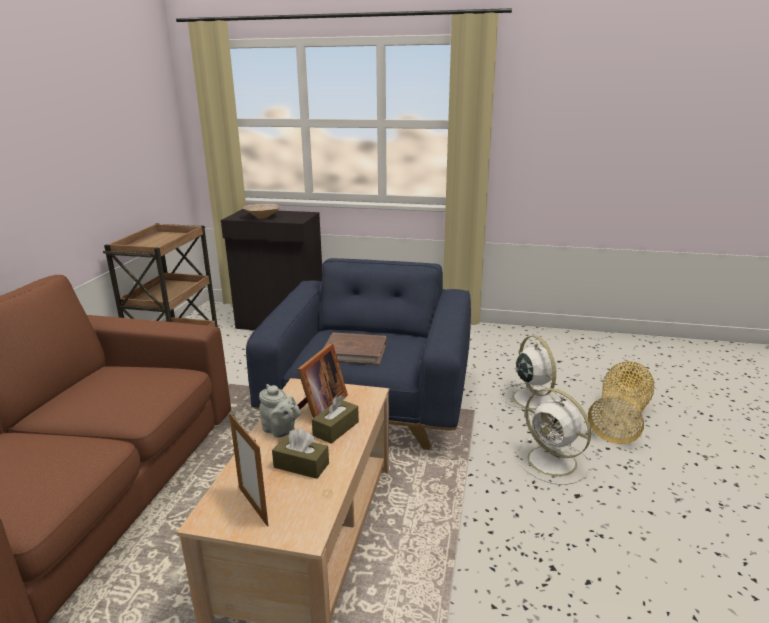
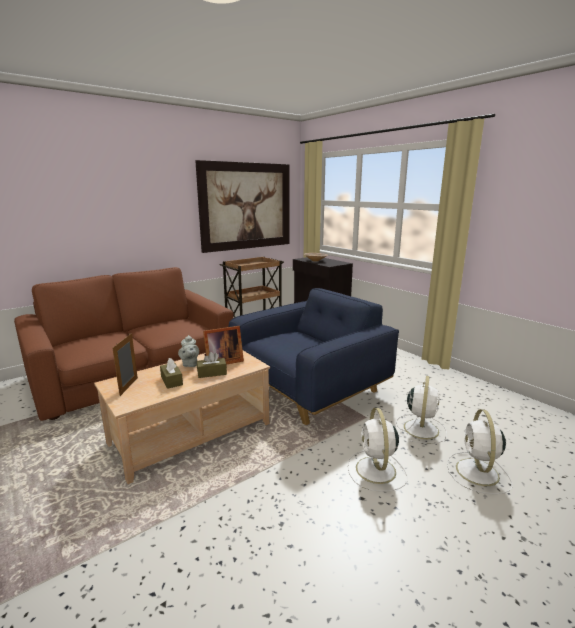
camera: 40 degrees right, 5 degrees down
brown book [324,333,387,365] -> none
basket [588,361,654,444] -> white fan [447,409,512,494]
none -> picture [195,160,290,253]

